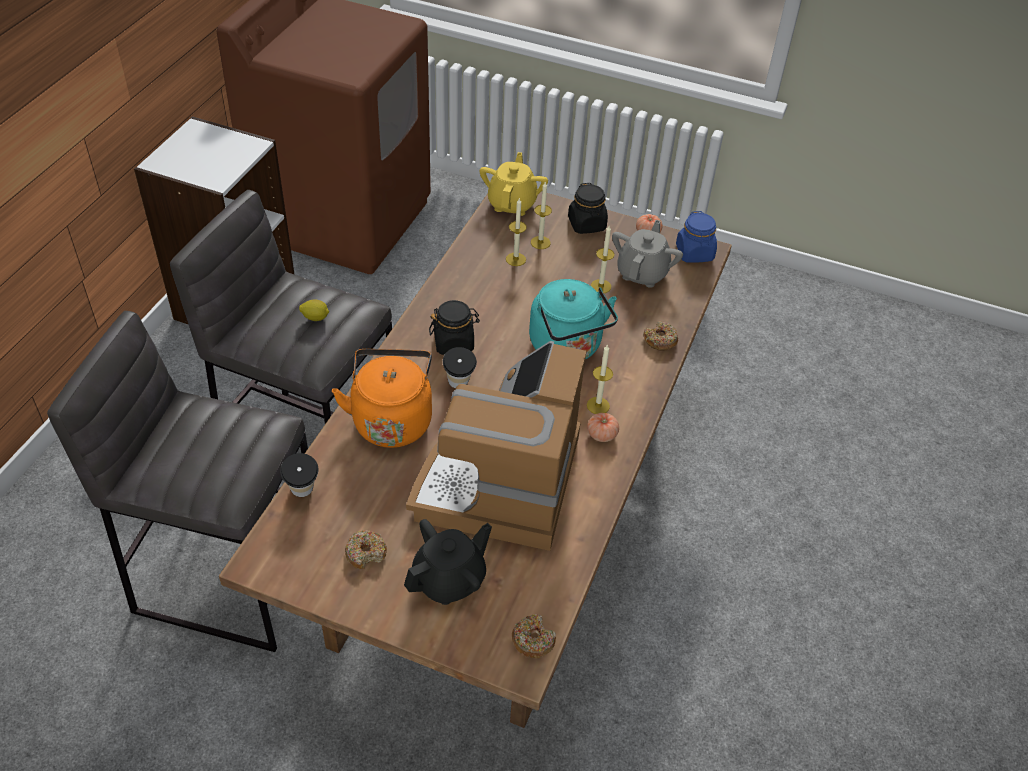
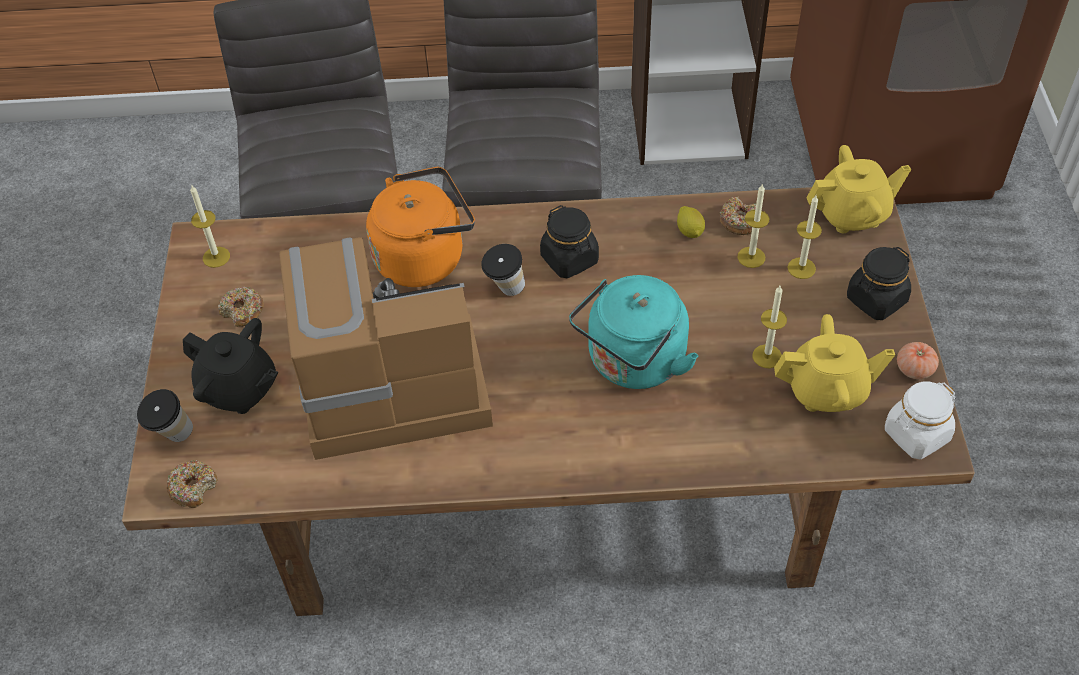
camera: 70 degrees right, 5 degrees up
cup [280,453,319,497] -> cup moved to [137,389,193,442]
lemon [299,300,329,321] -> lemon moved to [677,206,705,238]
candle [587,345,613,414] -> candle moved to [190,186,230,268]
tomato [587,413,619,442] -> none
grey teapot [612,220,683,288] -> yellow teapot [774,314,895,412]
donut [643,321,678,351] -> donut moved to [720,197,756,235]
blue jar [676,211,717,263] -> white jar [885,382,955,459]

